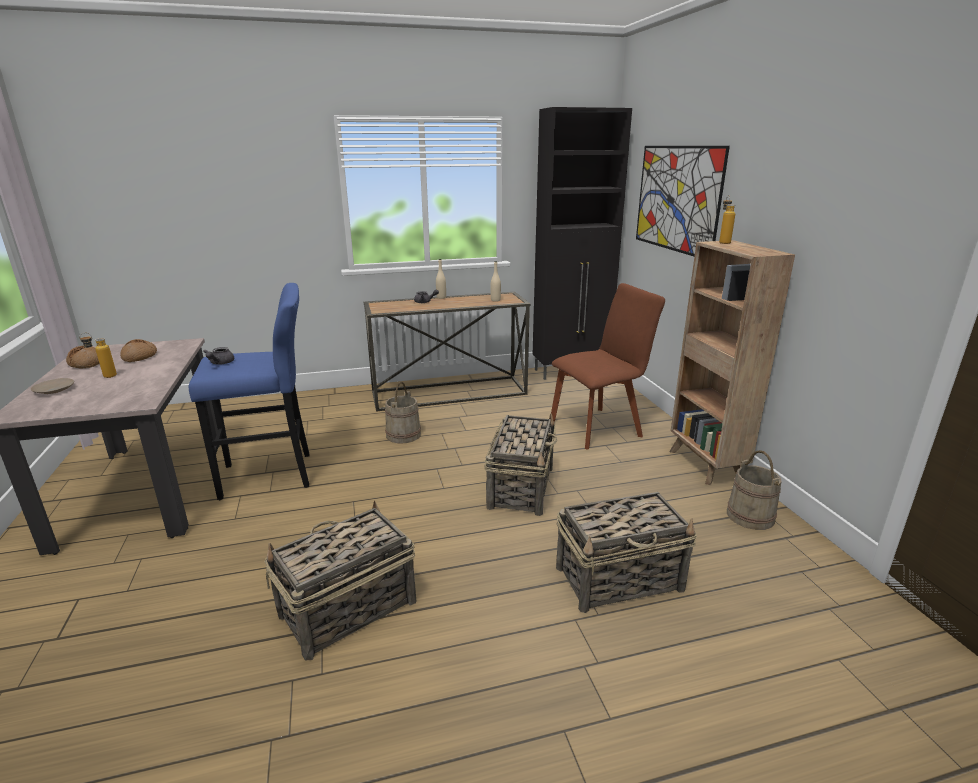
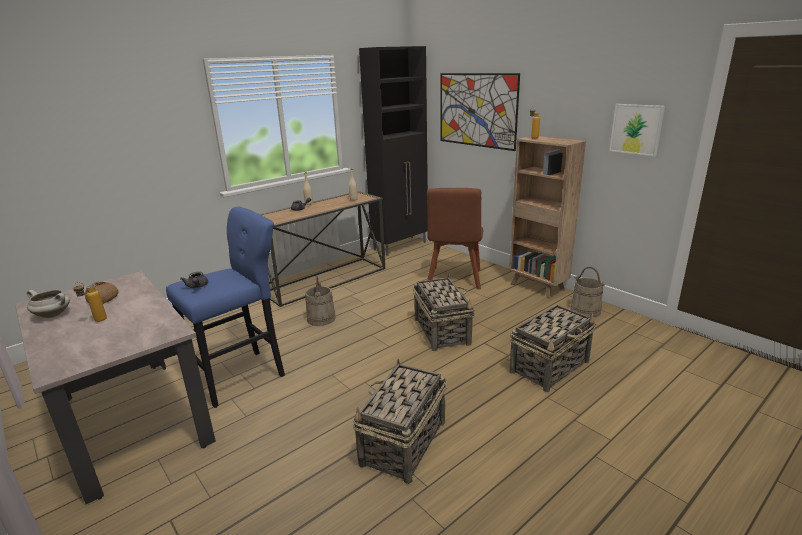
camera: 25 degrees left, 0 degrees up
beige plate [31,378,74,394] -> none
bread [66,346,100,369] -> white cooking pot [26,290,70,318]
brown chair [551,283,665,449] -> brown chair turned 150 degrees clockwise [427,188,483,290]
none -> picture [609,104,665,156]

